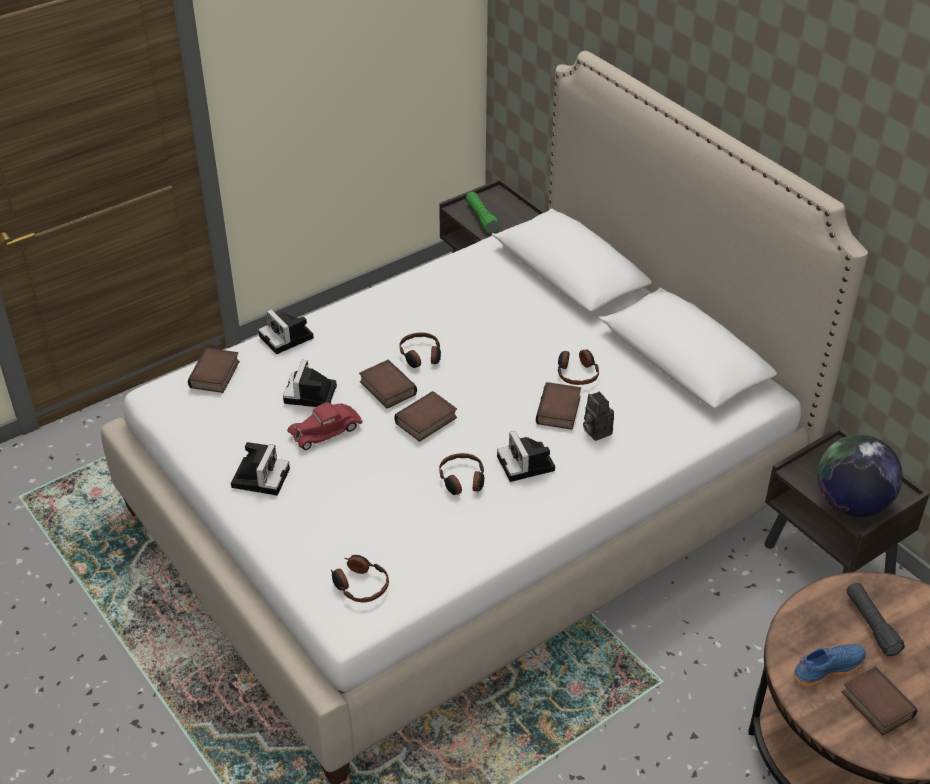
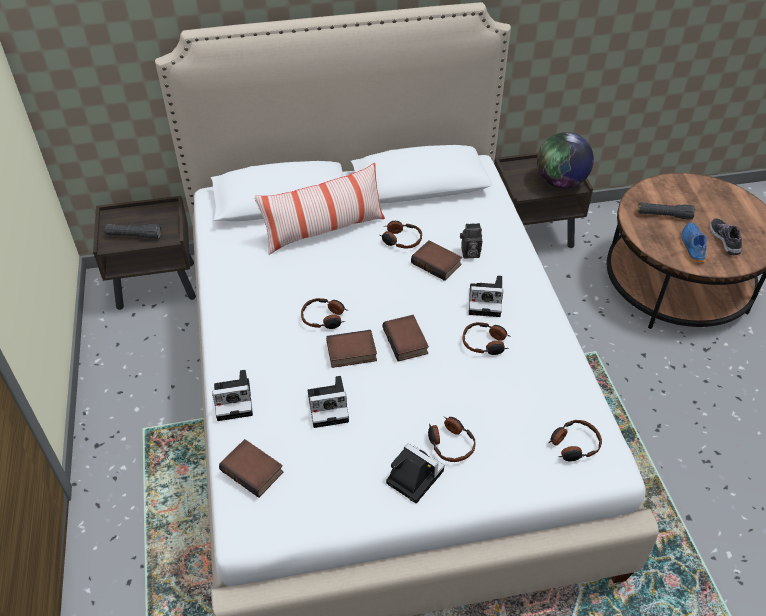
camera: 65 degrees left, 5 degrees up
camera [283,360,337,407] -> camera turned 45 degrees counterclockwise [308,376,349,428]
red toy car [287,402,363,450] -> none
green flashlight [466,192,499,233] -> black flashlight [105,224,162,239]
book [842,666,917,735] -> shoe [710,218,742,255]
none -> pillow [254,163,385,255]
none -> headphones [428,417,476,462]

